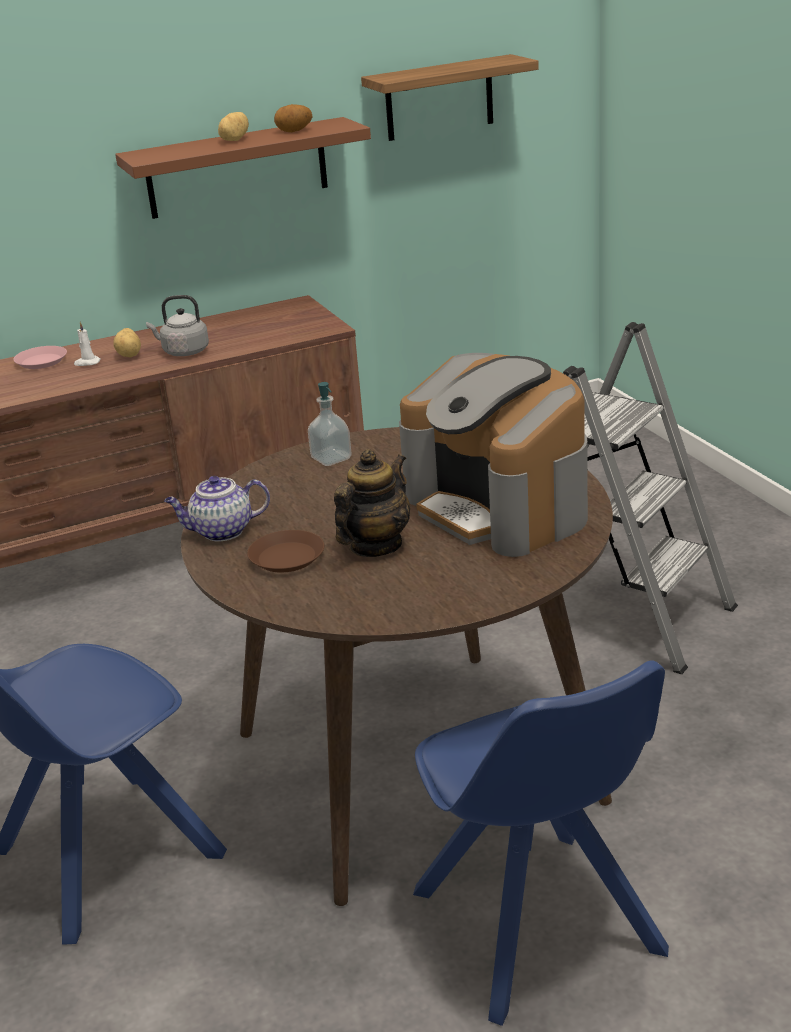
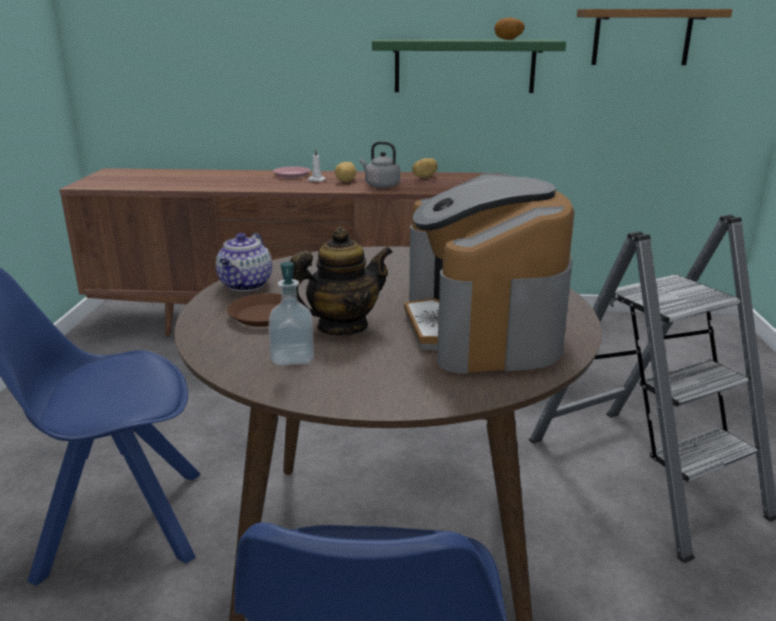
camera: 25 degrees right, 5 degrees down
brown shelf [115,117,371,219] -> green shelf [372,39,566,93]
teapot [164,476,270,542] -> teapot turned 90 degrees counterclockwise [216,233,272,291]
potato [218,112,249,141] -> potato moved to [412,158,438,178]
soap dispenser [308,382,351,466] -> soap dispenser moved to [268,262,314,366]

